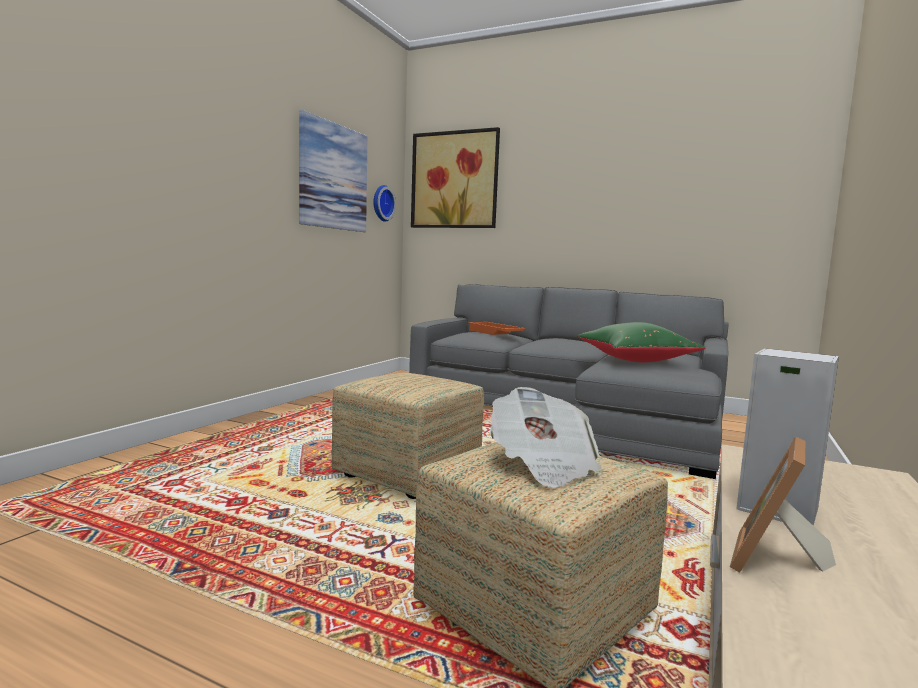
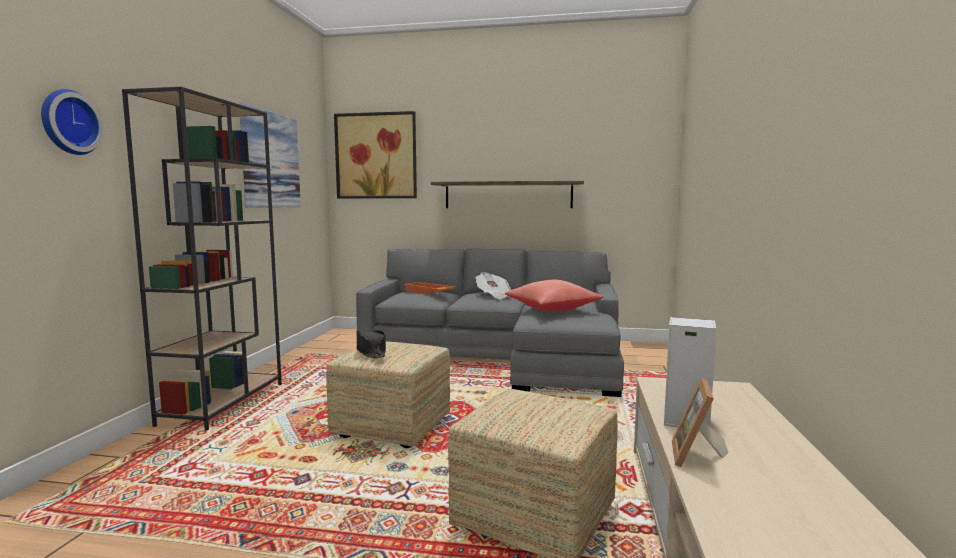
camera: 15 degrees left, 0 degrees up
wall clock [373,185,396,222] -> wall clock moved to [41,89,104,155]
newspaper [490,387,602,488] -> newspaper moved to [476,272,511,299]
green pillow [577,322,706,362] -> red pillow [505,280,604,312]
none -> bookcase [122,87,282,430]
none -> black hat [357,330,386,358]
none -> shelf [431,181,584,208]

